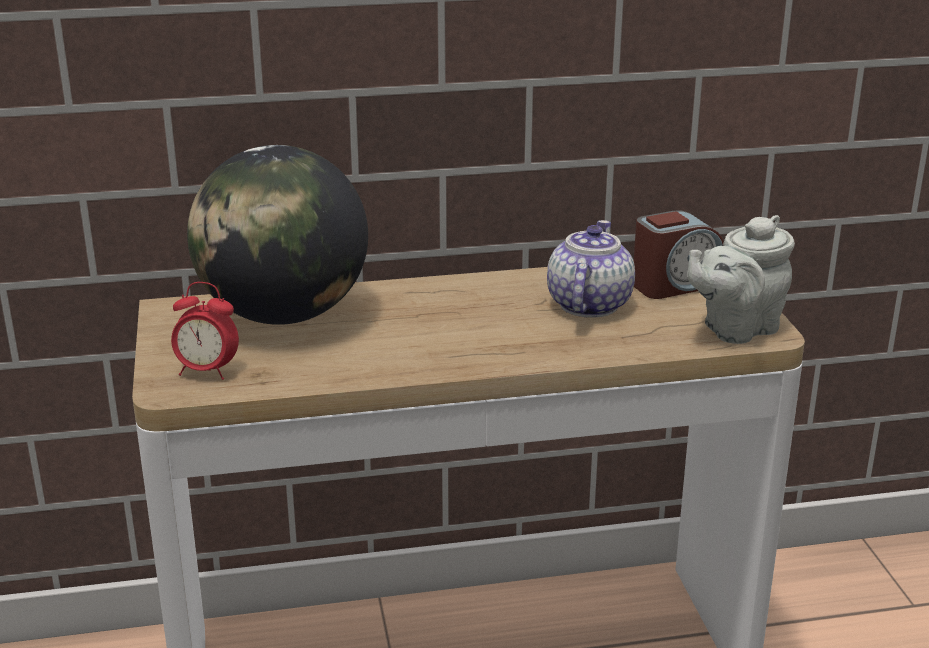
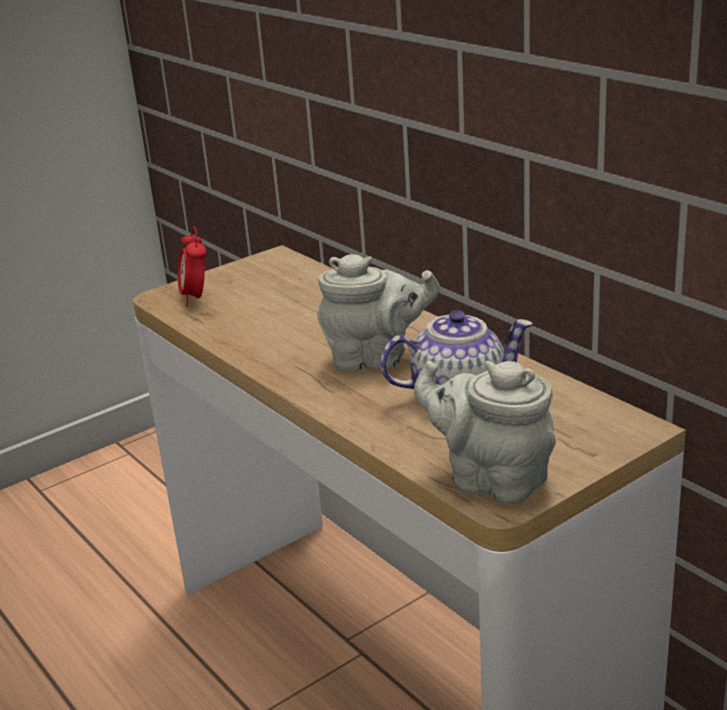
camera: 65 degrees right, 0 degrees up
globe [187,145,368,325] -> none
alarm clock [634,210,724,299] -> none
none -> grey teapot [317,254,440,371]

